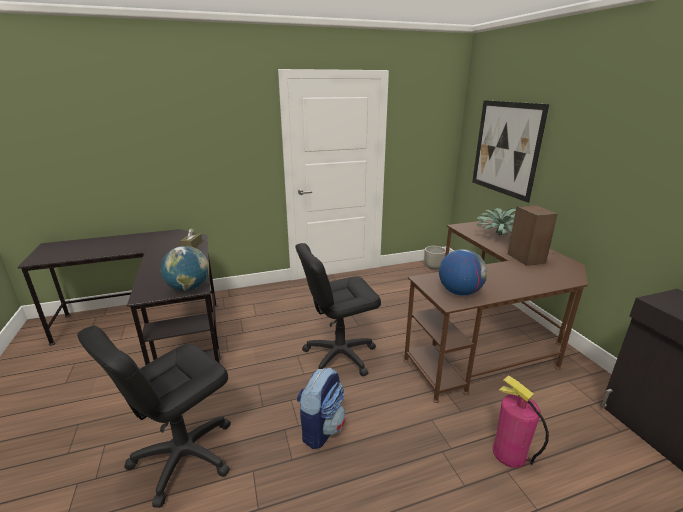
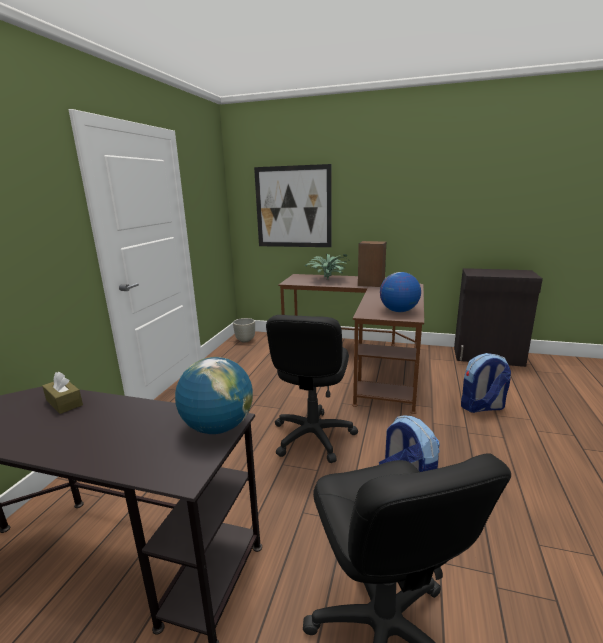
camera: 55 degrees left, 5 degrees down
fire extinguisher [493,376,549,468] -> backpack [461,353,511,413]

